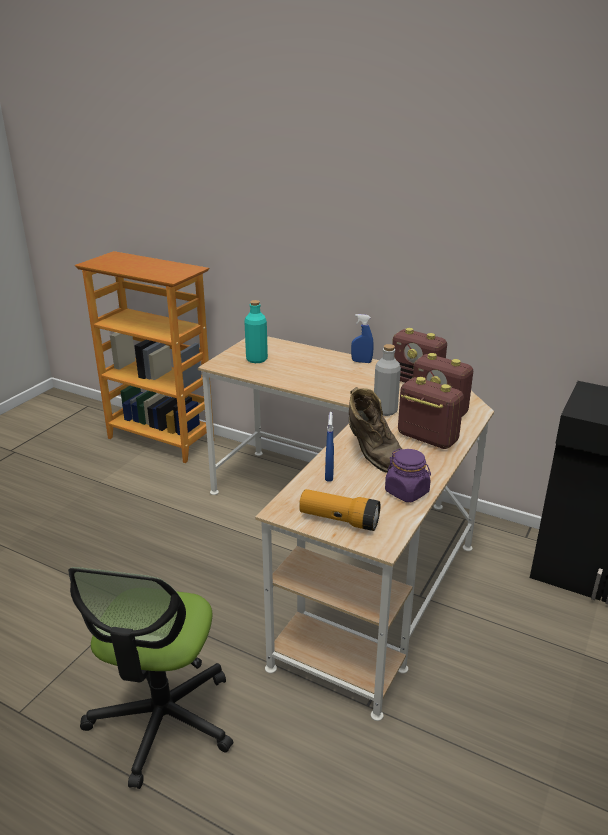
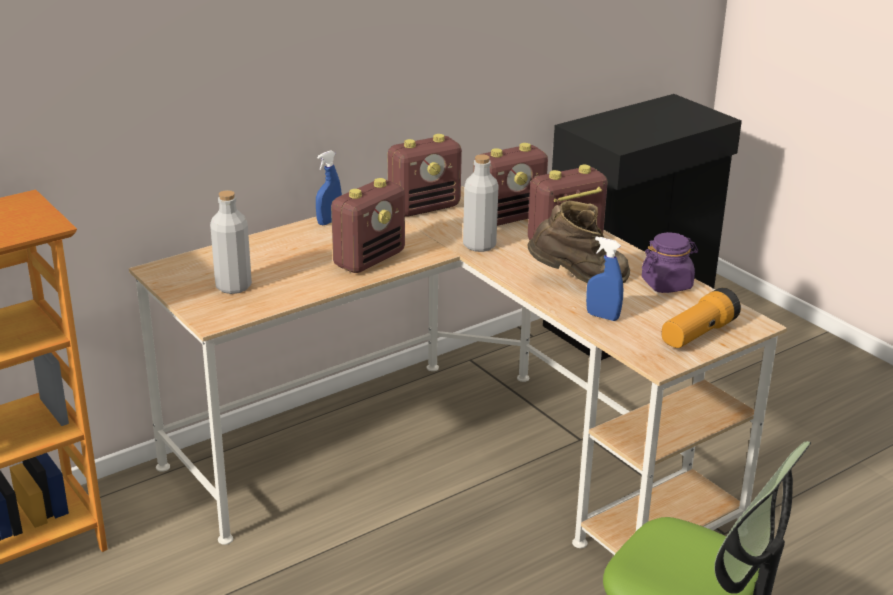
camera: 65 degrees left, 0 degrees up
turquoise bottle [244,300,268,363] -> grey bottle [210,190,252,294]
none -> radio [331,178,405,273]

